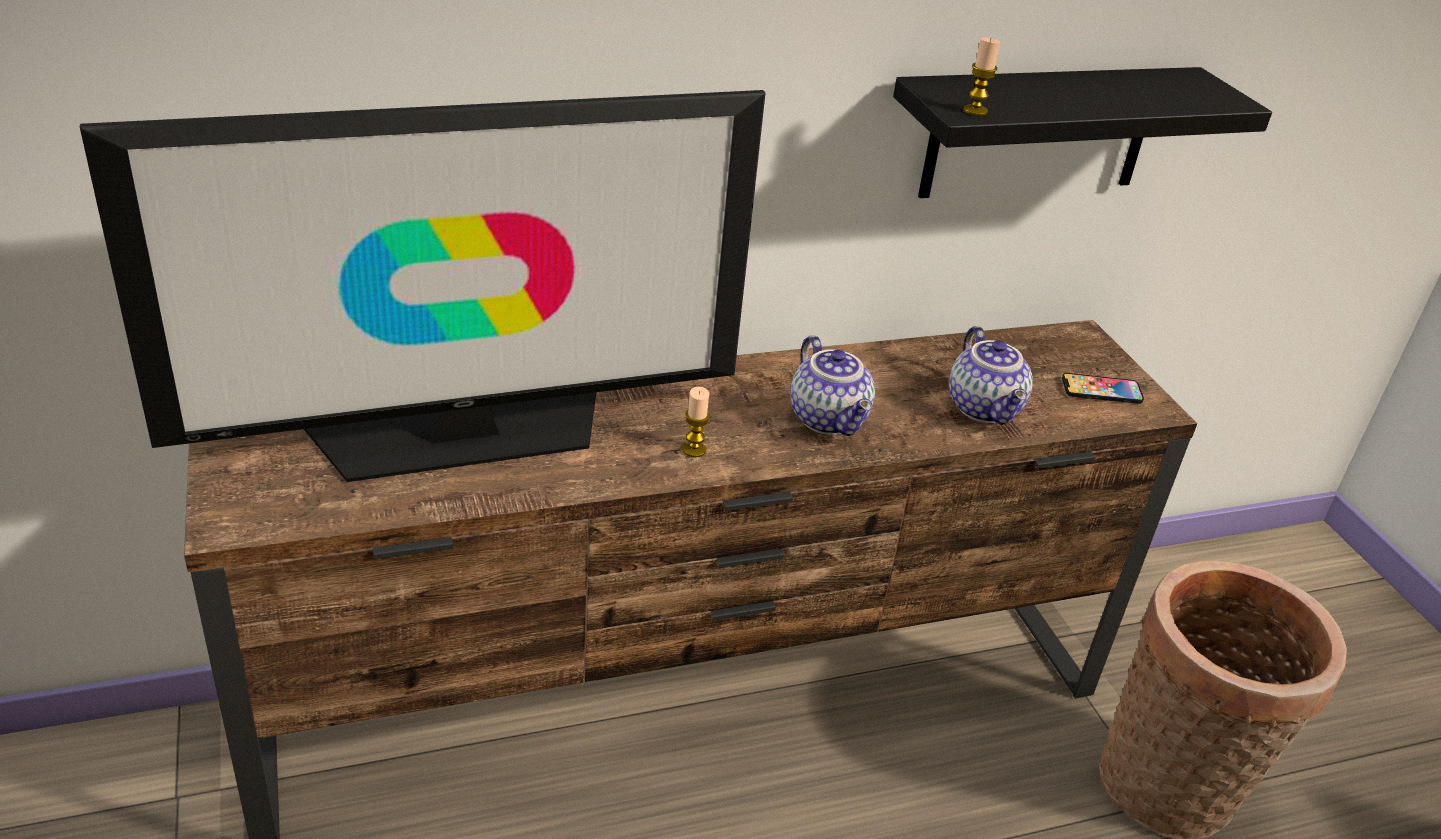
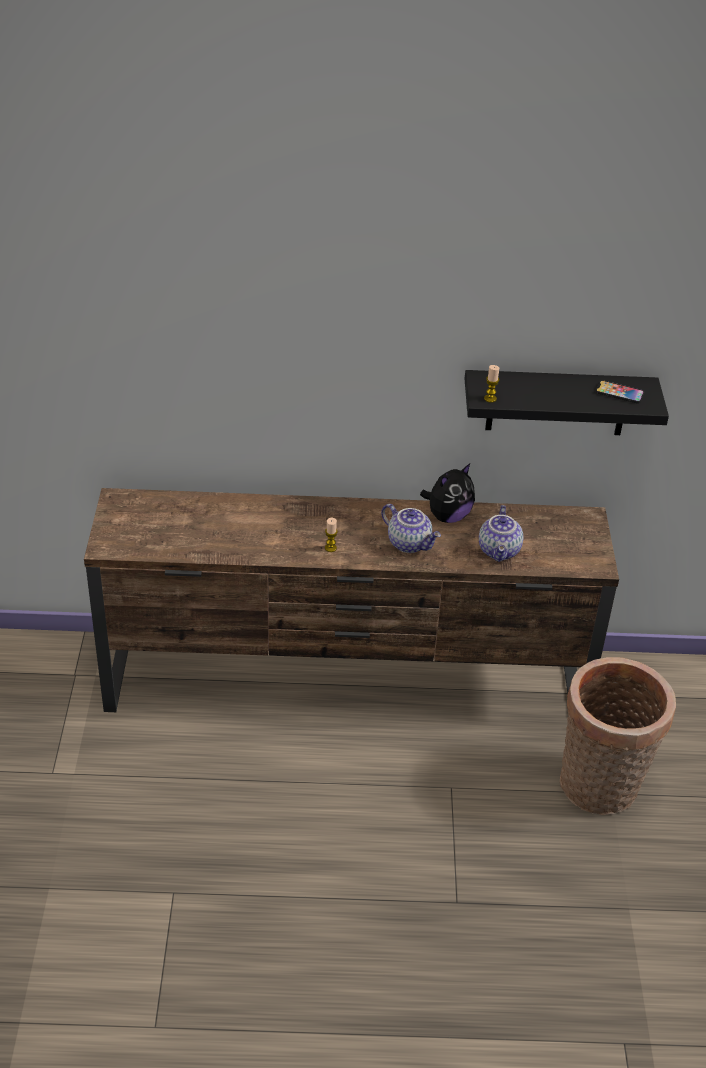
camera: 20 degrees right, 5 degrees up
television [80,90,765,482] -> none
teapot [790,335,875,436] -> teapot turned 45 degrees counterclockwise [381,504,441,553]
phone [1062,373,1144,404] -> phone moved to [596,380,644,403]
none -> plush toy [420,464,475,523]

